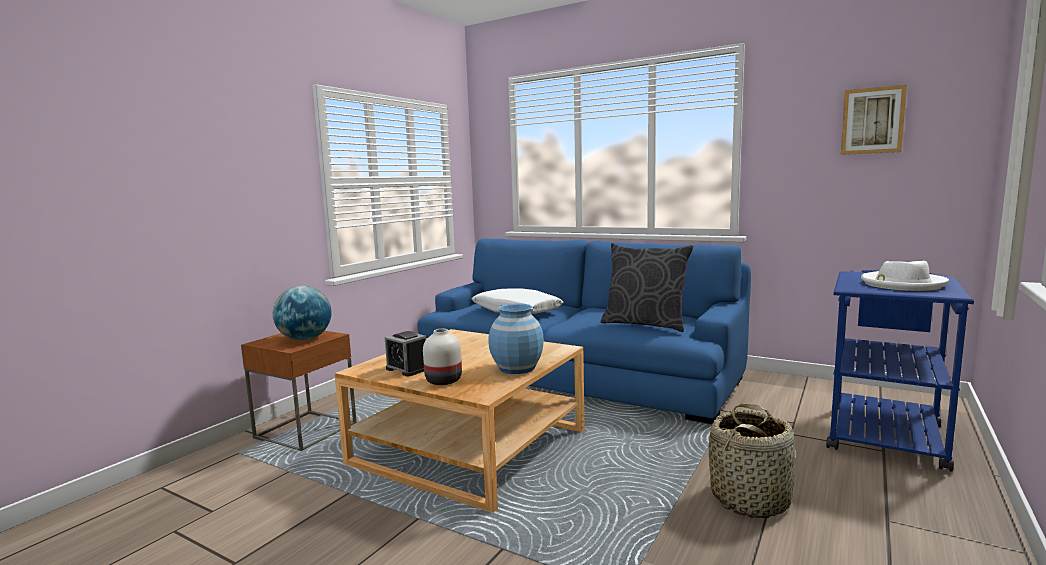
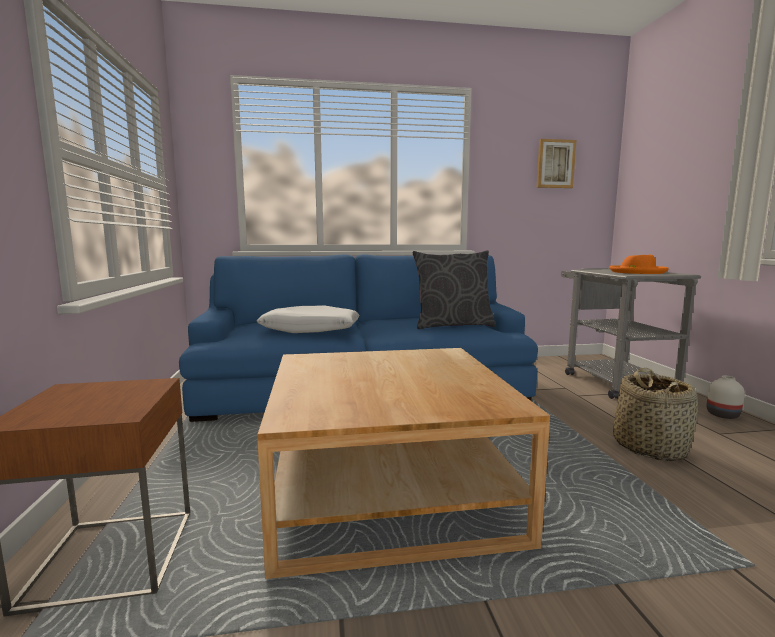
camera: 40 degrees left, 0 degrees up
globe [273,286,331,341] -> none
alarm clock [385,331,426,377] -> none
white vase [423,329,462,385] -> white vase moved to [707,375,745,419]
blue vase [488,303,544,374] -> none
blue cart [826,270,974,472] -> grey cart [561,268,701,399]
white hat [861,261,949,291] -> orange hat [609,254,669,274]

